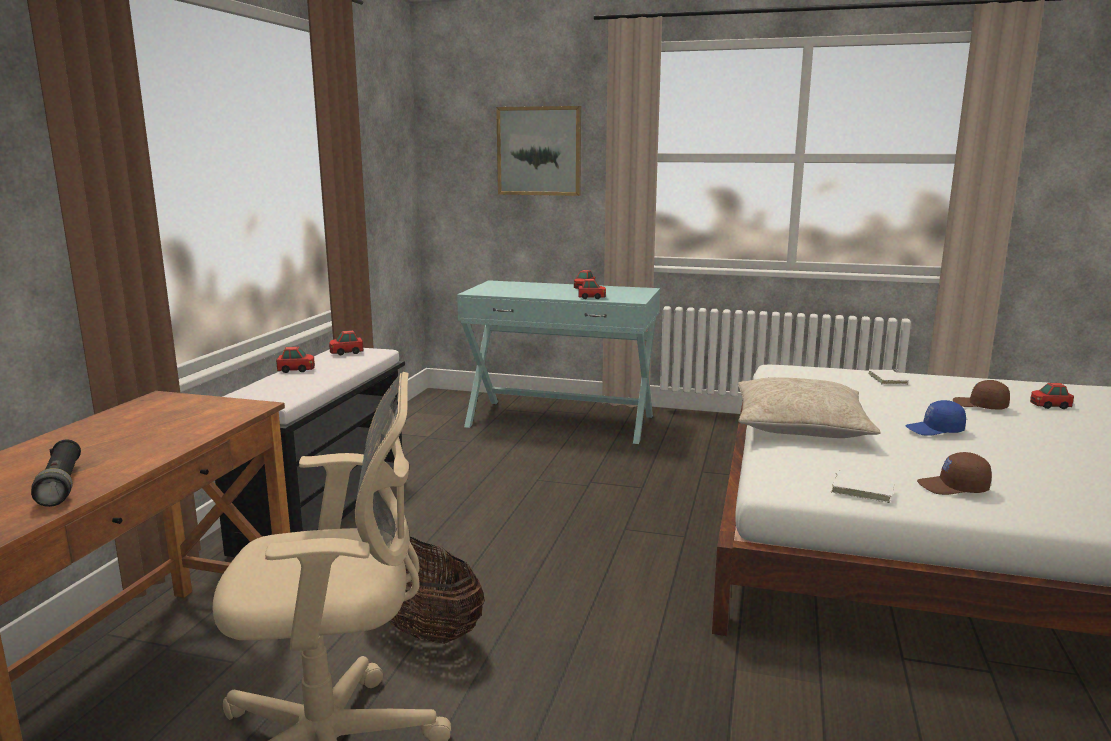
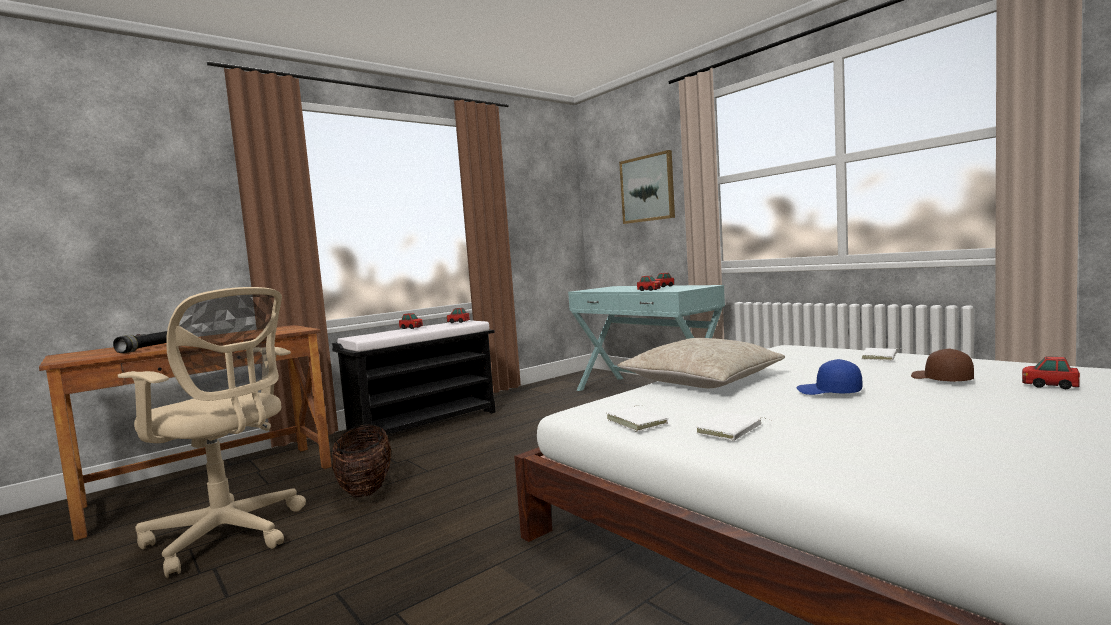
camera: 35 degrees right, 10 degrees down
brown cap [917,452,992,495] -> white book [696,412,774,441]

